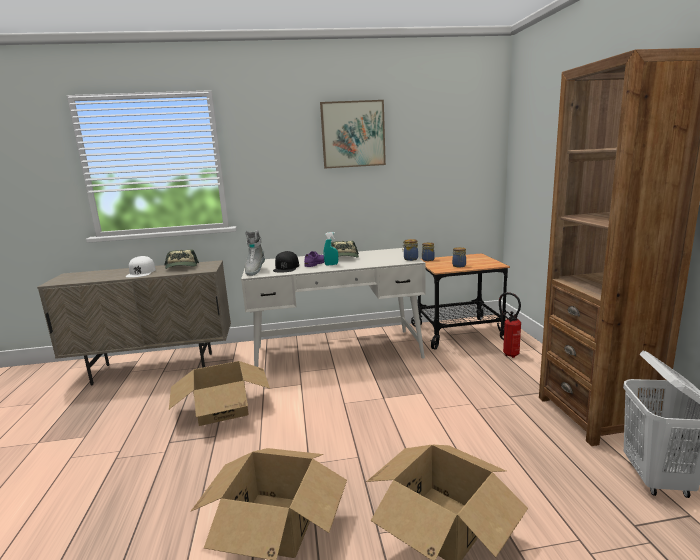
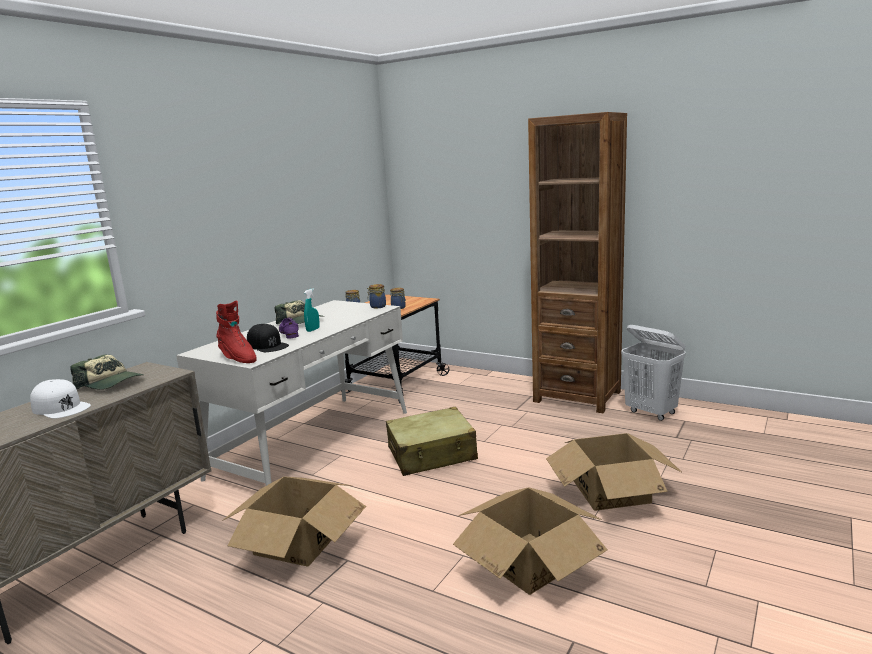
camera: 50 degrees left, 0 degrees up
grey boot [245,230,265,276] -> red boot [216,300,257,363]
picture [320,100,386,168] -> none
fire extinguisher [497,292,521,358] -> none
none -> beige suitcase [386,407,478,476]

